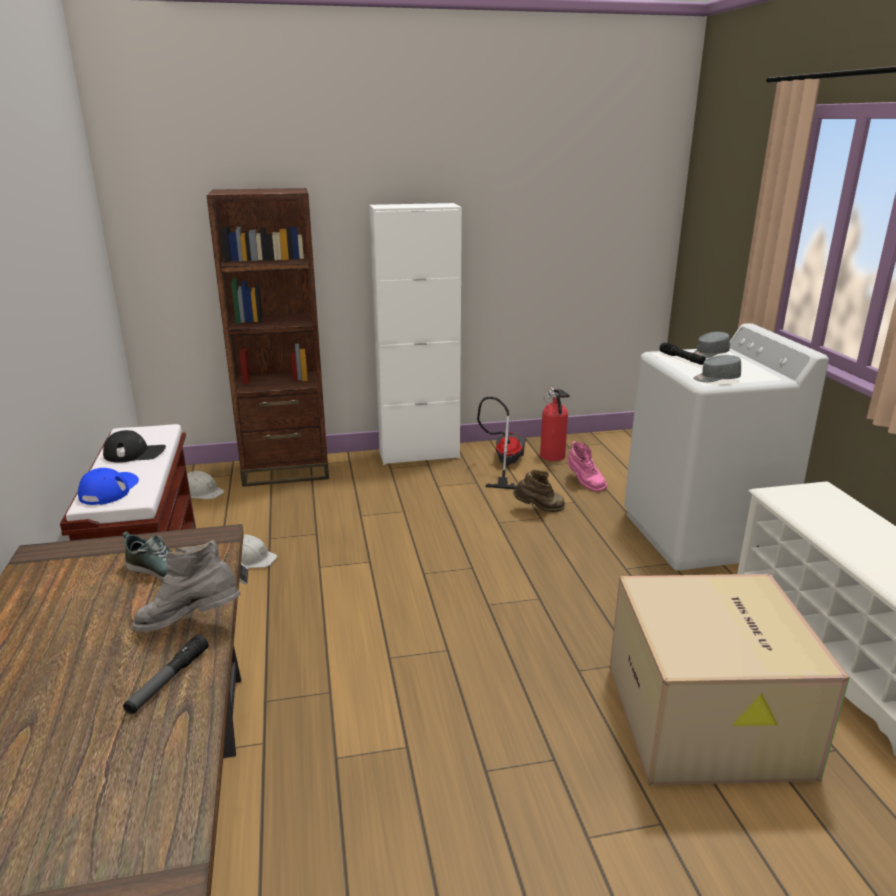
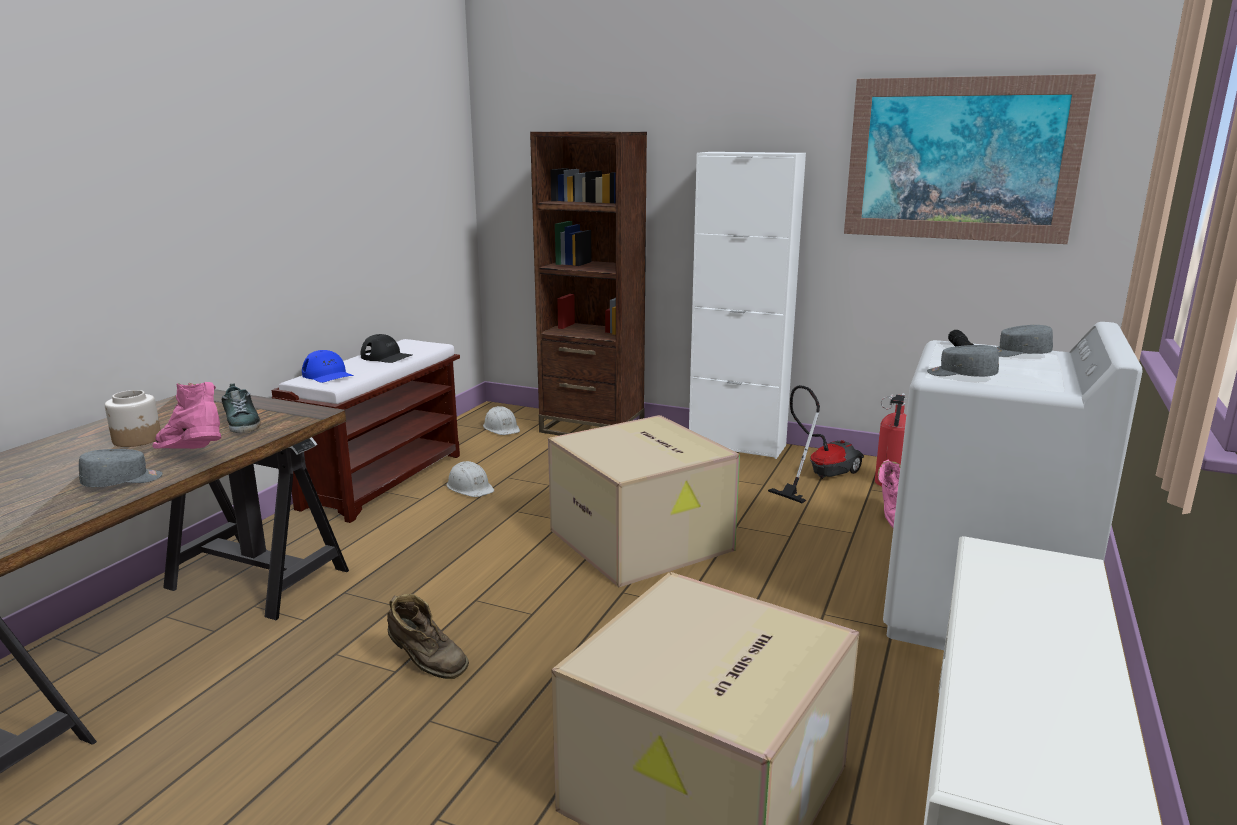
camera: 35 degrees right, 5 degrees down
blue cap [78,468,139,505] -> blue cap turned 90 degrees clockwise [302,350,354,383]
flashlight [123,635,208,714] -> grey cap [79,449,163,487]
grey boot [133,540,241,632] -> pink boot [152,382,221,449]
brown boot [513,469,565,512] -> brown boot moved to [387,594,469,679]
none -> jar [105,390,161,447]
none -> cardboard box [548,415,740,587]
none -> picture [844,74,1096,244]

